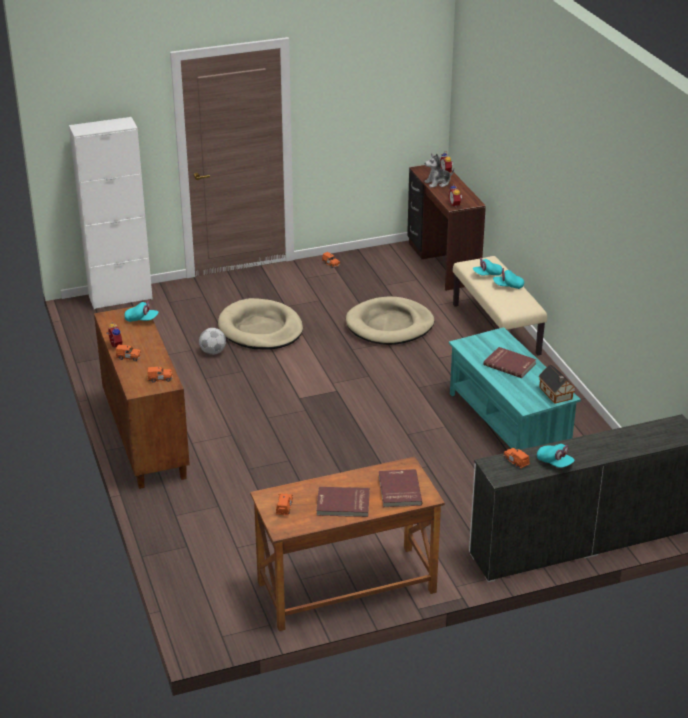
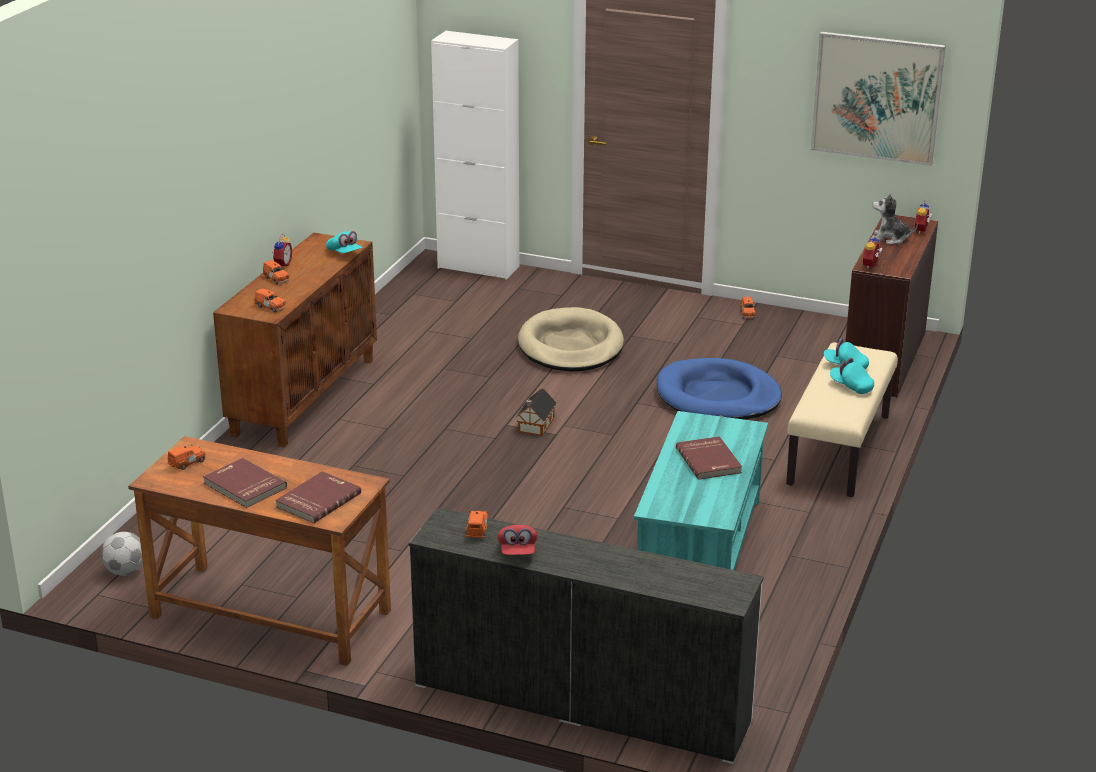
camera: 40 degrees right, 5 degrees down
football [199,328,226,355] -> football moved to [101,532,143,576]
beige dog bed [346,296,434,345] -> blue dog bed [657,358,782,420]
turquoise cap [537,444,575,468] -> red cap [497,525,538,555]
toy house [539,364,575,404] -> toy house moved to [516,388,557,436]
none -> picture [811,32,946,166]

